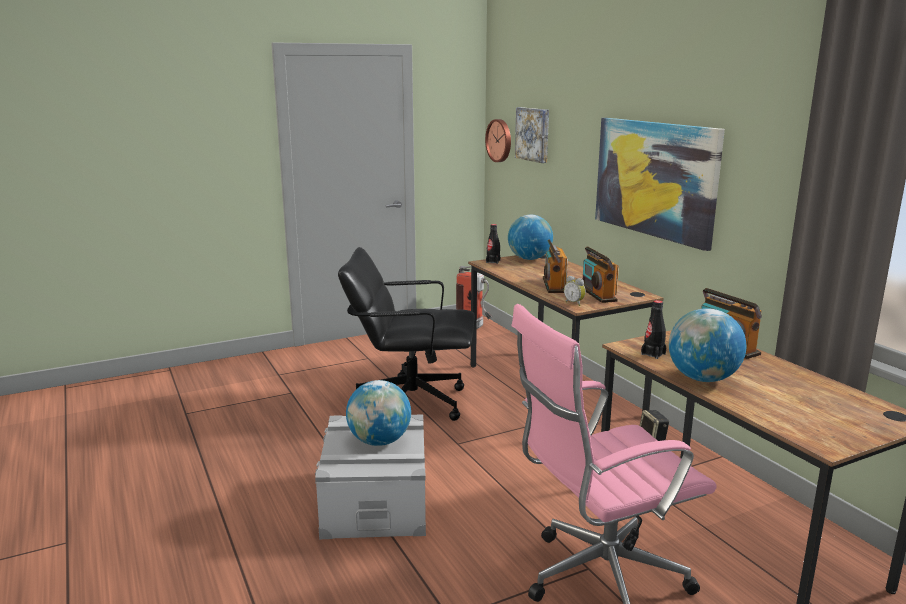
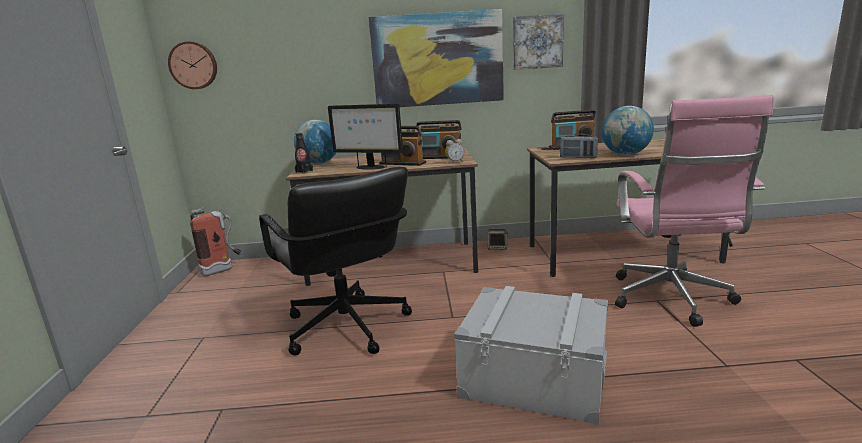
camera: 65 degrees left, 0 degrees up
black office chair [338,247,475,421] -> black office chair turned 60 degrees counterclockwise [259,167,412,355]
globe [346,380,411,446] -> none
picture [515,107,549,163] -> picture moved to [513,14,564,70]
black bottle [641,300,666,359] -> radio [560,134,598,158]
none -> monitor [328,104,403,170]

